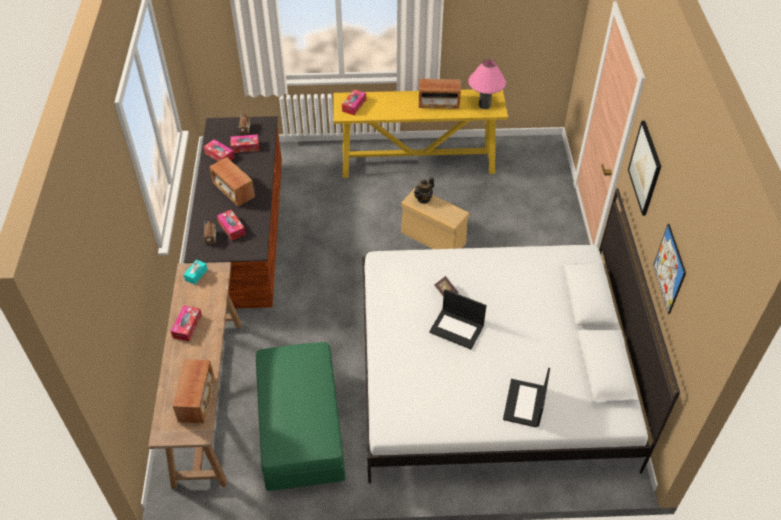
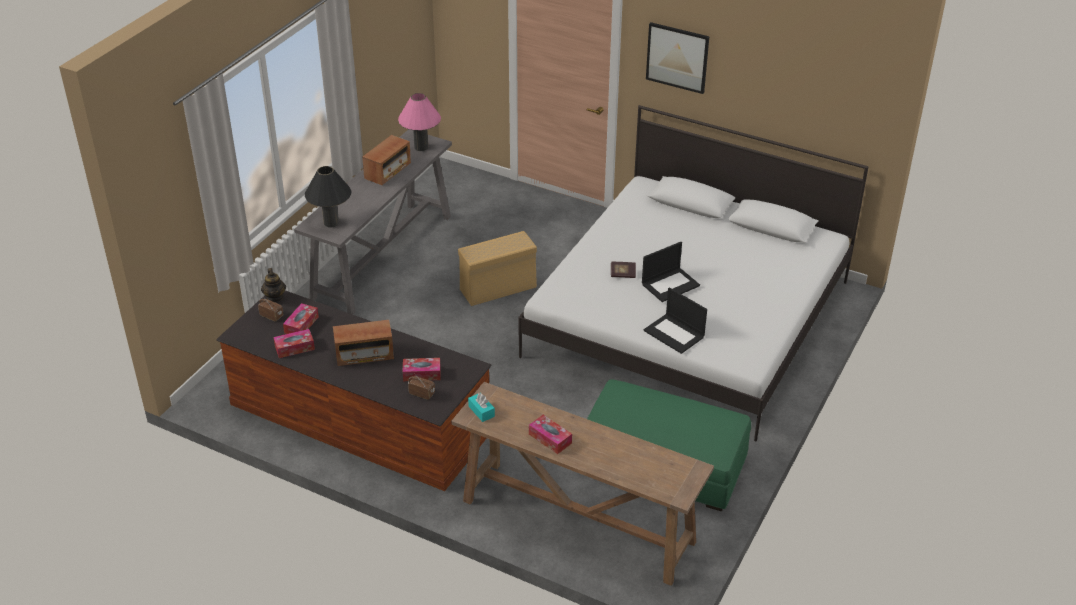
camera: 60 degrees left, 10 degrees down
radio [173,359,214,423] -> none
yellow console table [333,89,508,178] -> grey console table [294,129,452,315]
tissue box [342,89,366,115] -> black table lamp [305,166,351,228]
teapot [414,177,434,204] -> teapot moved to [261,268,286,302]
laptop [503,368,550,427] -> laptop moved to [644,287,707,354]
picture [653,224,686,314] -> none

